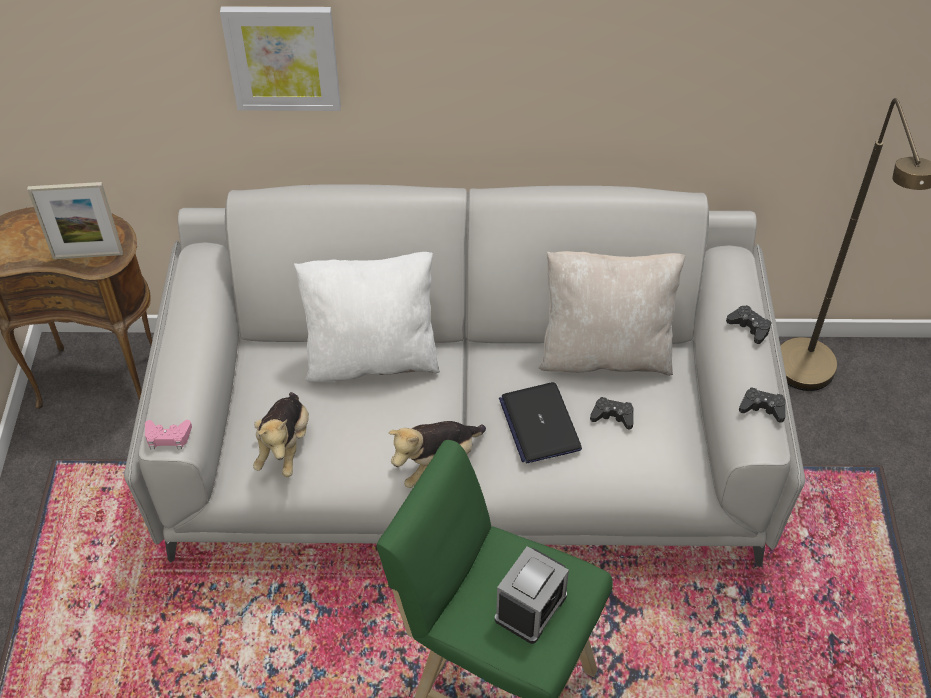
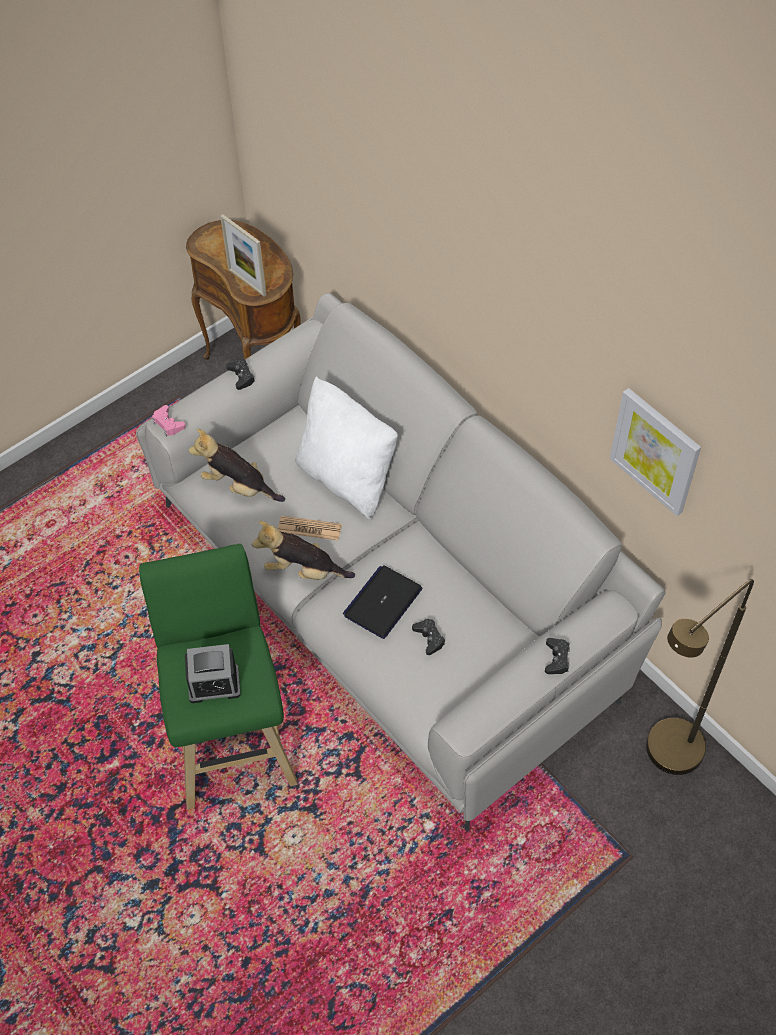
camera: 50 degrees right, 5 degrees up
picture [220,6,341,111] -> picture moved to [610,388,701,516]
plush toy [253,392,309,477] -> plush toy turned 60 degrees clockwise [188,429,285,502]
beige pillow [539,251,685,376] -> none
black game controller [739,387,786,422] -> black game controller moved to [226,359,255,390]
none -> newspaper [278,516,342,540]

